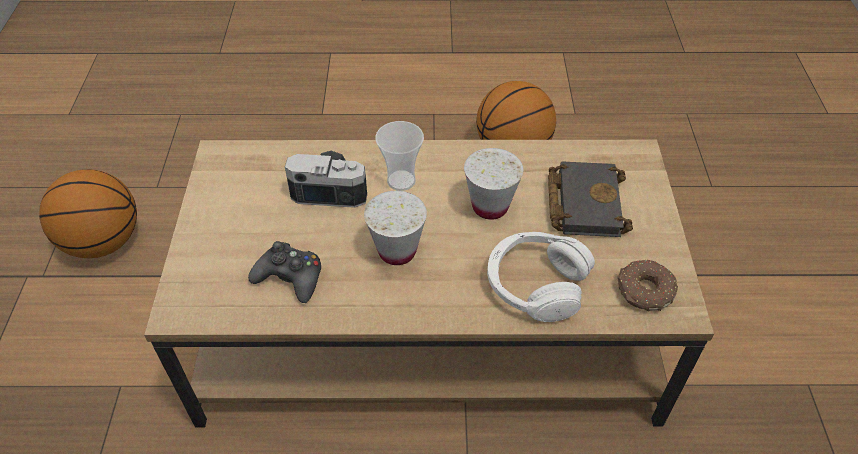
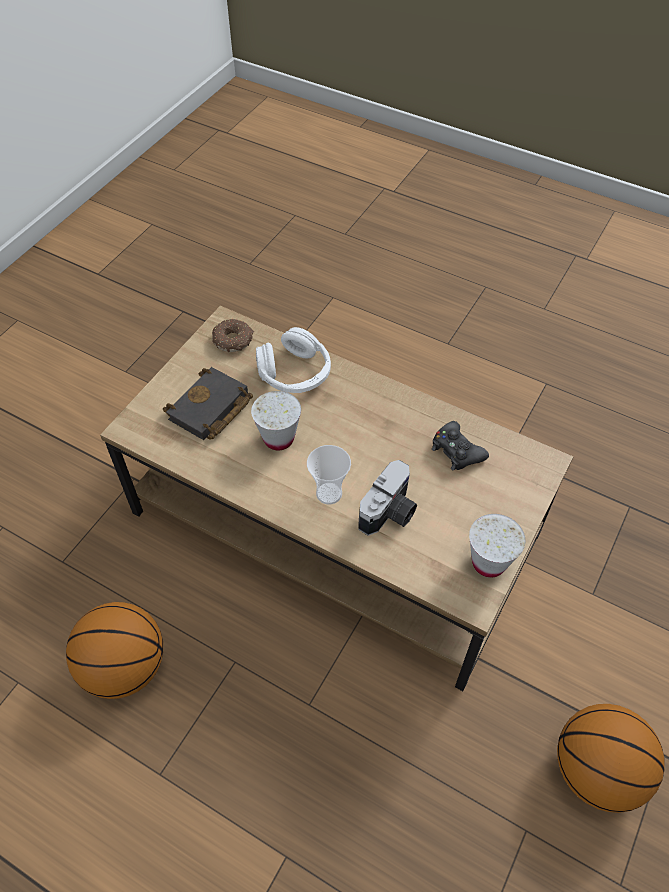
camera: 150 degrees left, 5 degrees up
camera [285,151,367,208] -> camera turned 90 degrees counterclockwise [358,460,417,536]
white cup [364,191,427,265] -> white cup moved to [469,514,525,578]

